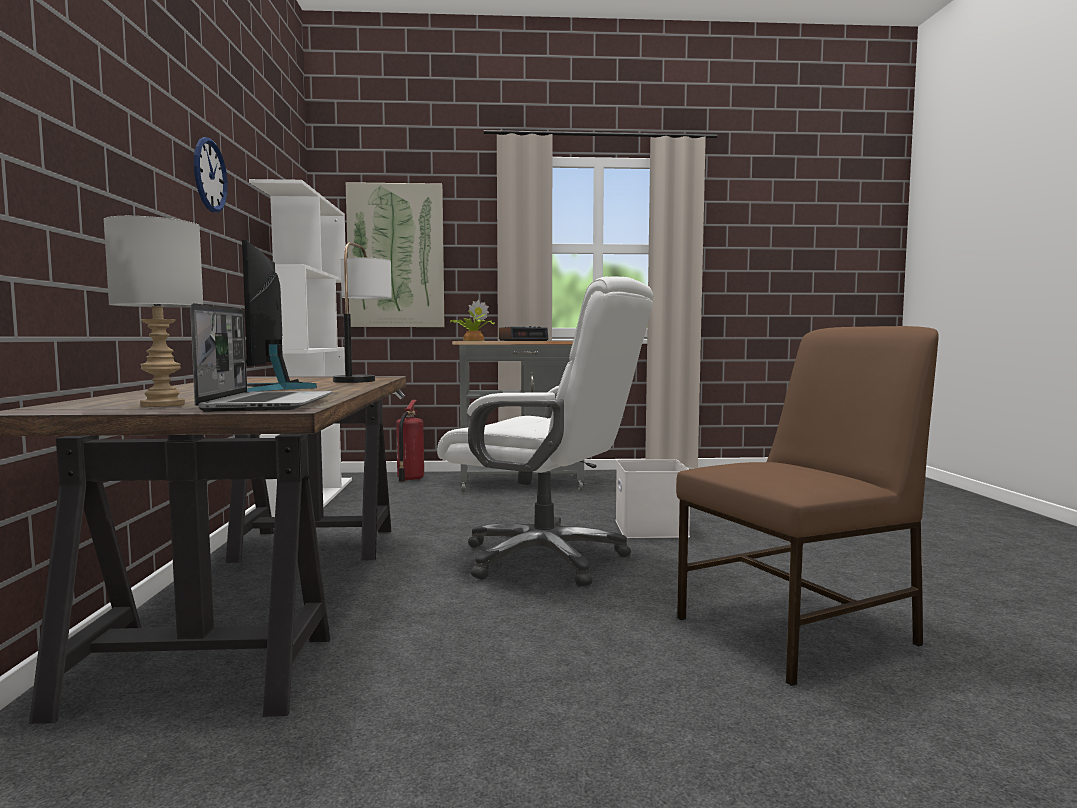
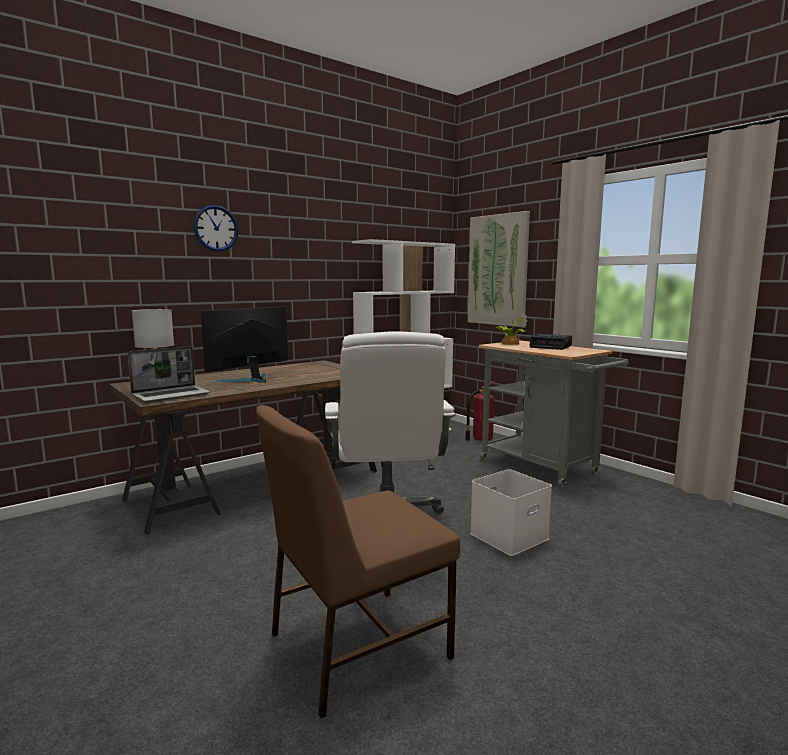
camera: 55 degrees right, 5 degrees up
wall clock [194,137,228,212] -> wall clock moved to [193,205,239,252]
table lamp [333,242,392,383] -> none
brown chair [676,326,939,686] -> brown chair turned 120 degrees clockwise [256,405,460,718]

